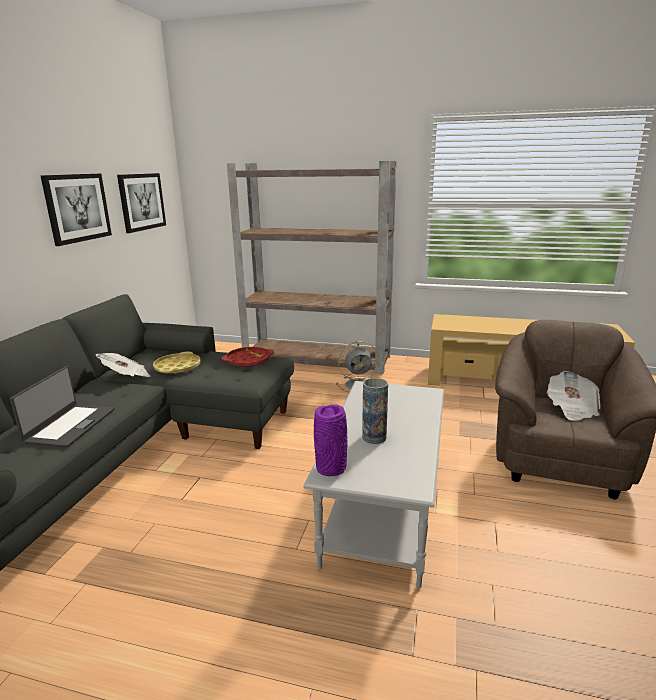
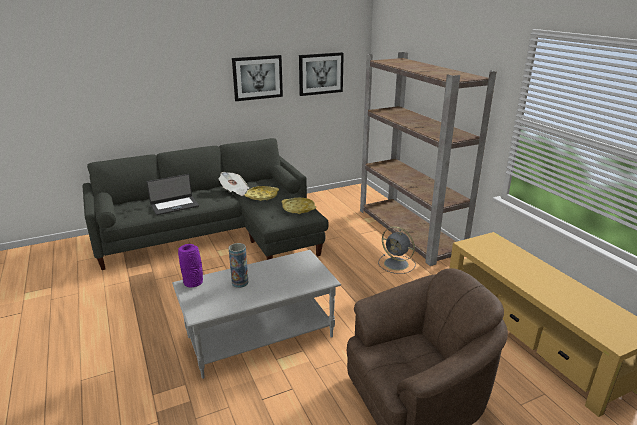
camera: 50 degrees right, 5 degrees up
red tray [222,347,274,367] -> yellow tray [281,198,316,214]
newspaper [547,371,600,421] -> none

